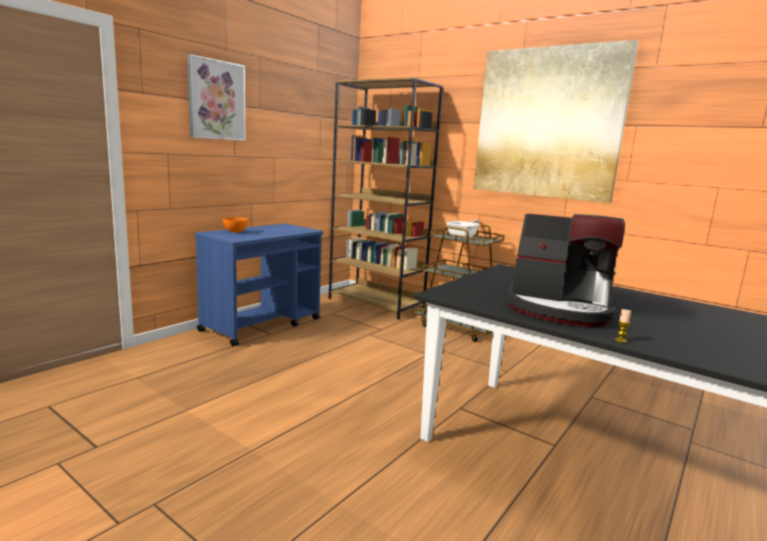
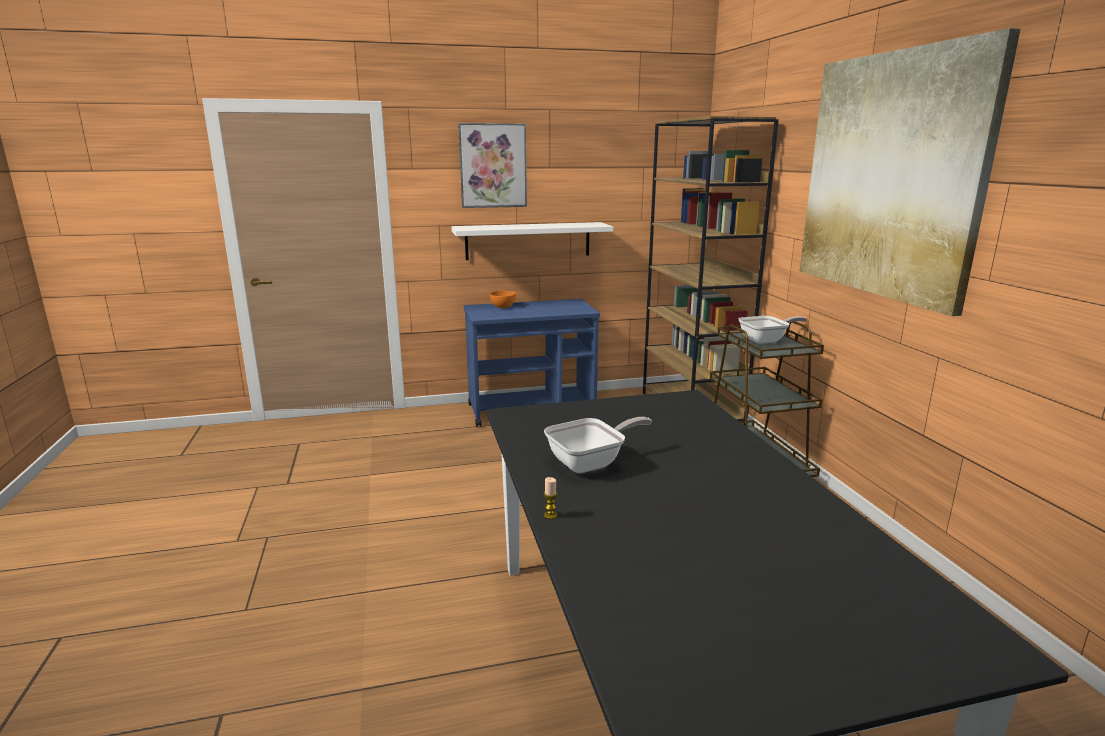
camera: 40 degrees right, 5 degrees up
coffee machine [506,214,625,327] -> frying pan [544,417,652,473]
none -> white shelf [451,222,613,260]

